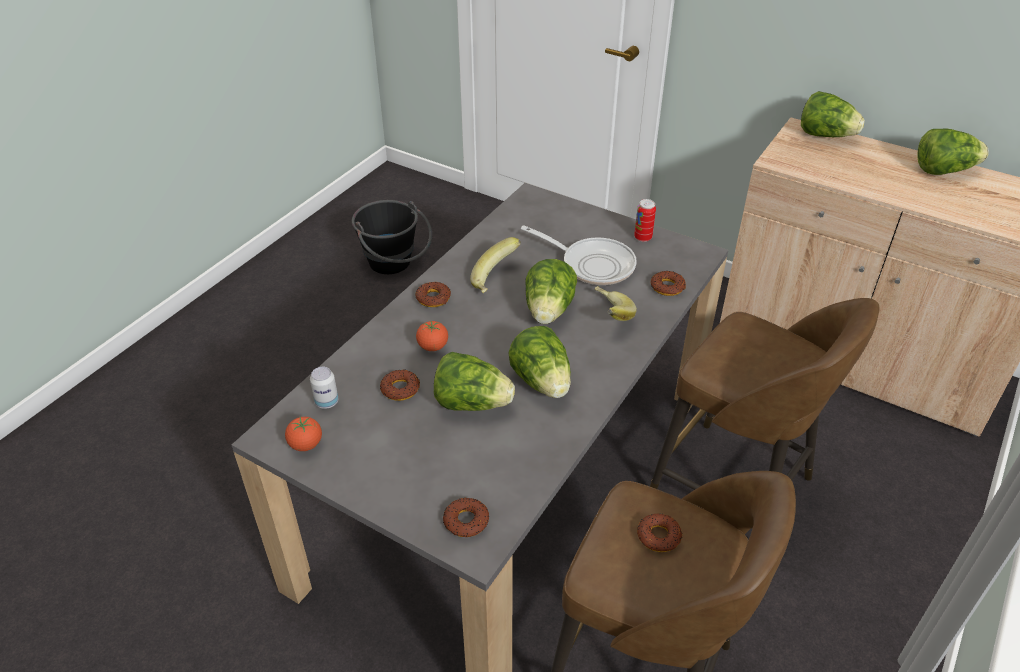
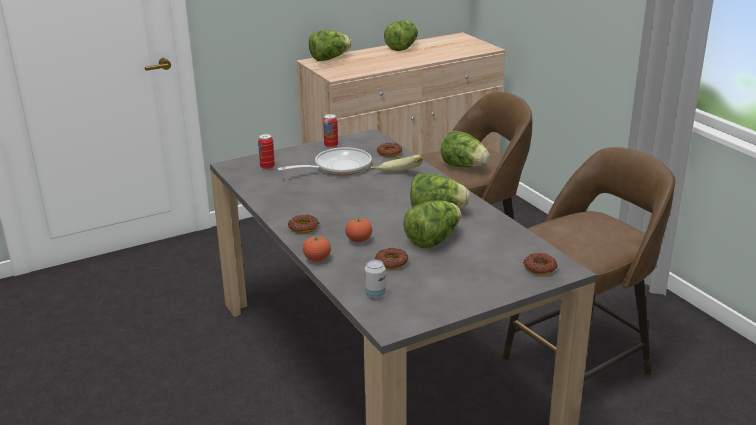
camera: 60 degrees left, 15 degrees down
tomato [285,417,322,451] -> tomato moved to [303,235,331,261]
black bucket [352,200,432,274] -> none
banana [470,237,521,293] -> none
lettuce [525,259,577,324] -> lettuce moved to [441,131,490,167]
donut [637,513,683,552] -> none
none -> can [258,134,275,170]

